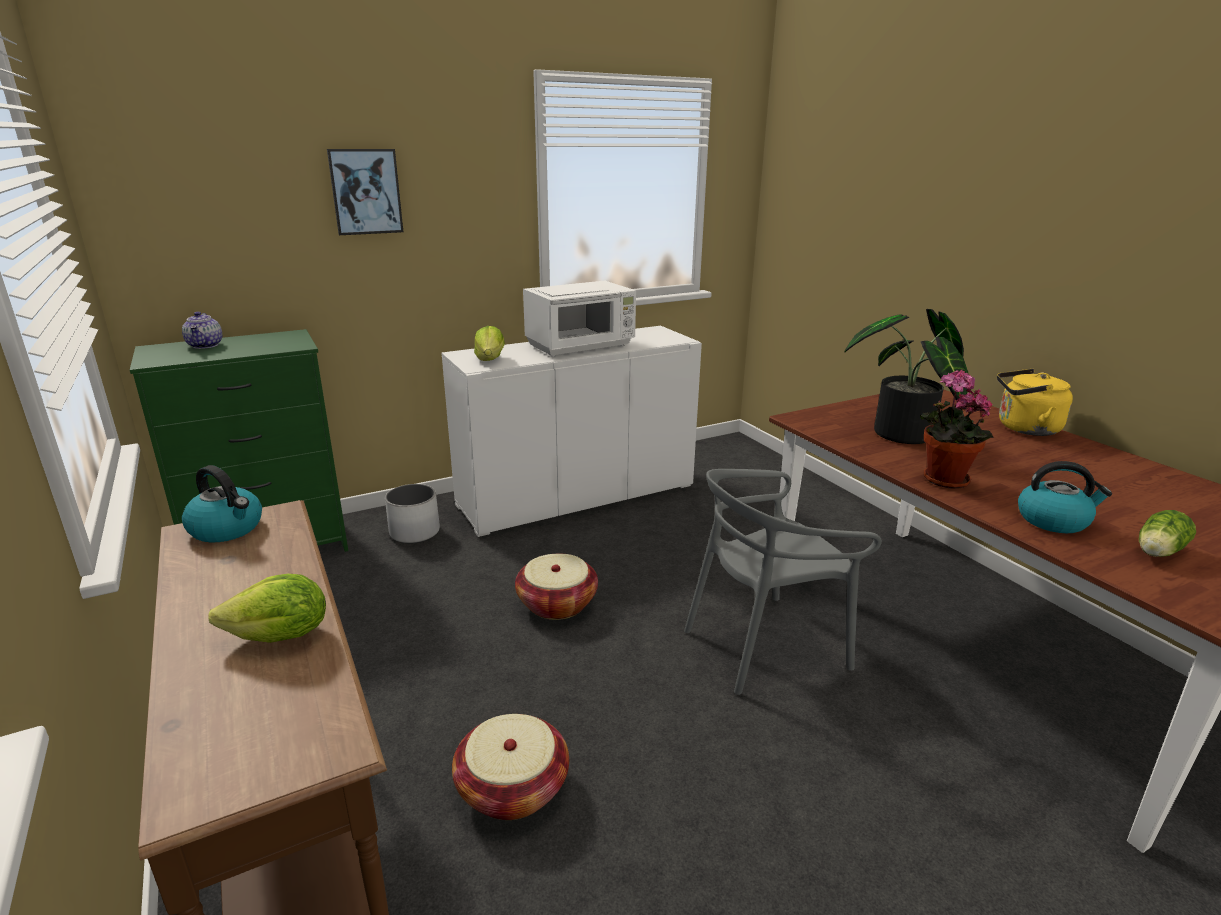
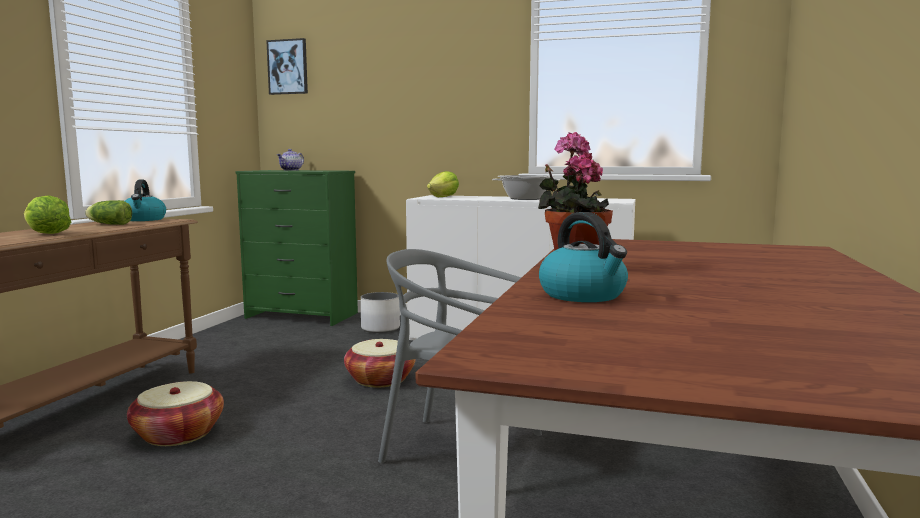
camera: 45 degrees right, 15 degrees down
picture [327,149,403,235] -> picture moved to [266,38,308,95]
white microwave [523,281,636,357] -> cooking pot [492,175,560,200]
potted plant [844,309,968,444] -> none
yellow kettle [997,369,1073,436] -> none
lettuce [1139,510,1196,557] -> lettuce moved to [85,200,132,225]

